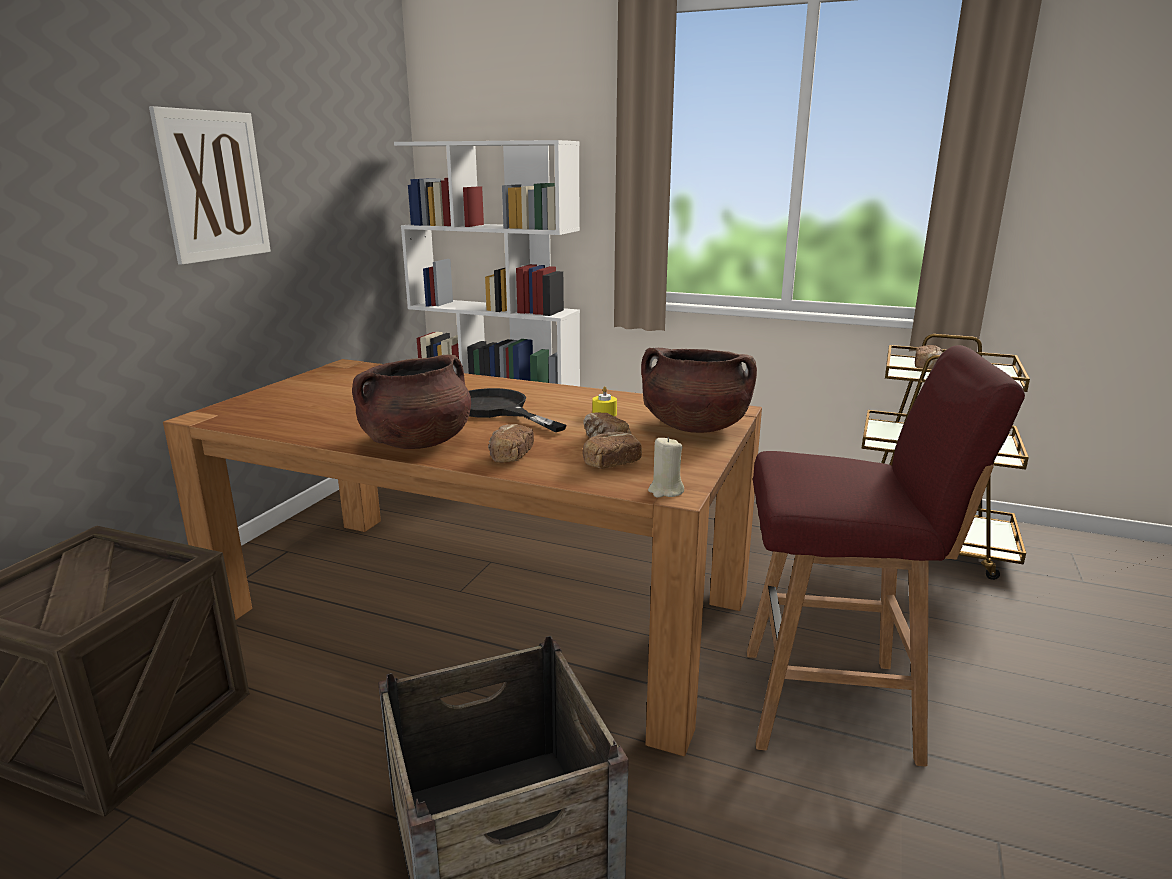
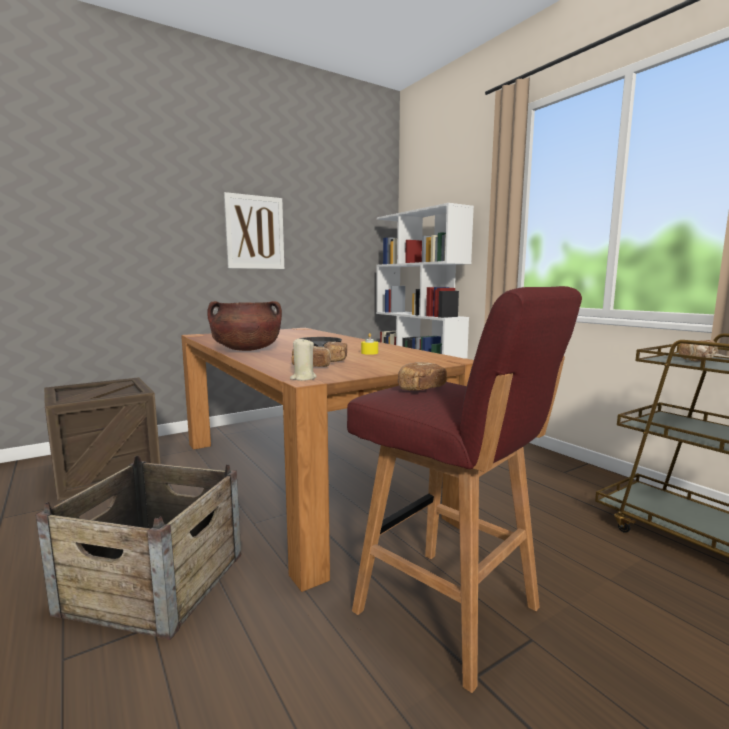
camera: 35 degrees right, 10 degrees down
bread [488,424,534,463] -> bread moved to [398,362,447,391]
brown cooking pot [641,348,757,433] -> none

